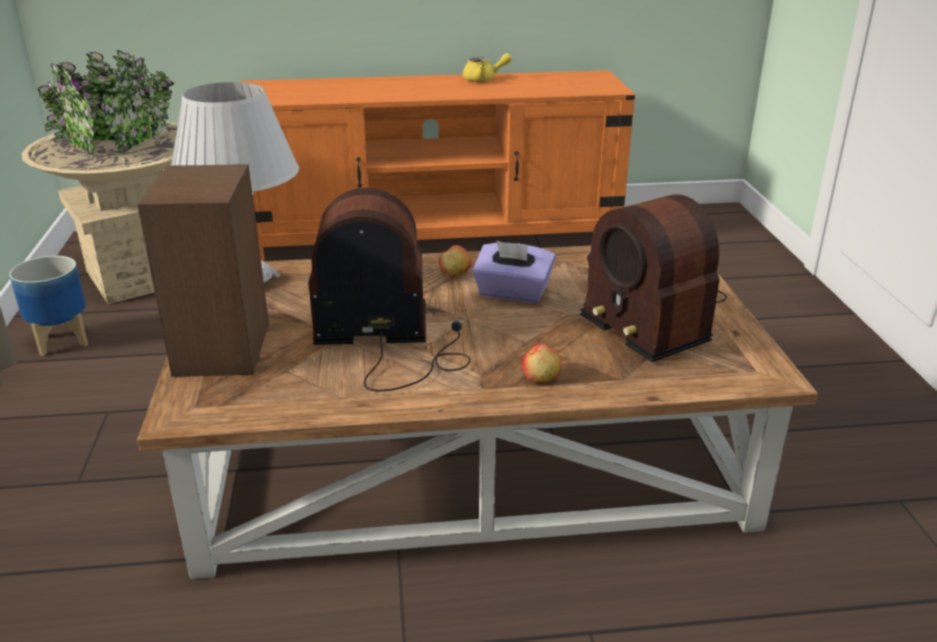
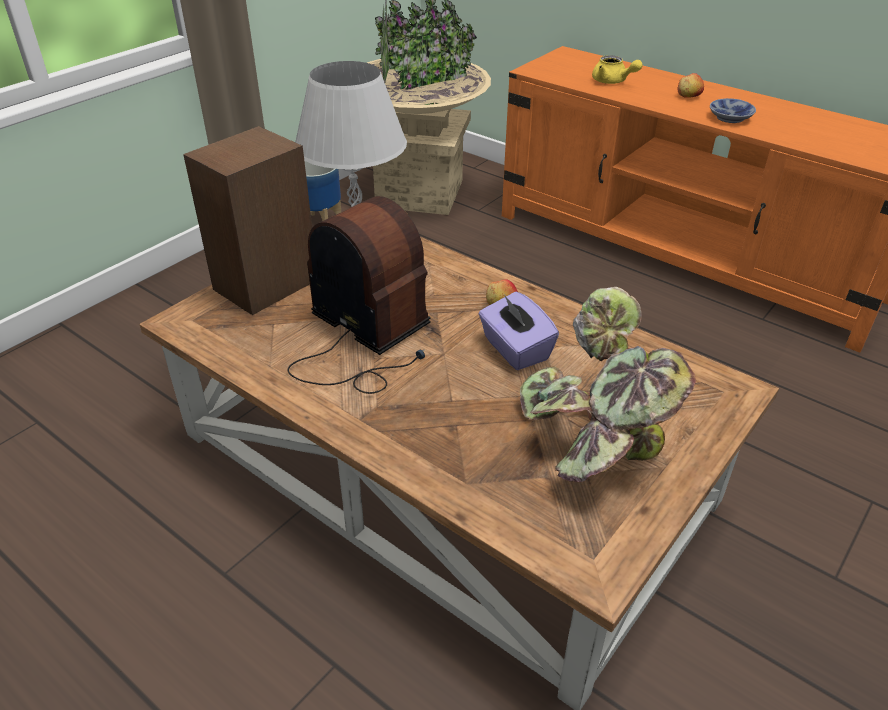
camera: 45 degrees right, 10 degrees up
yellow teapot [462,53,512,82] -> yellow teapot moved to [592,55,643,84]
apple [522,343,561,383] -> apple moved to [678,73,704,98]
radio [580,194,727,362] -> potted plant [520,287,696,482]
none -> bowl [710,98,756,123]

